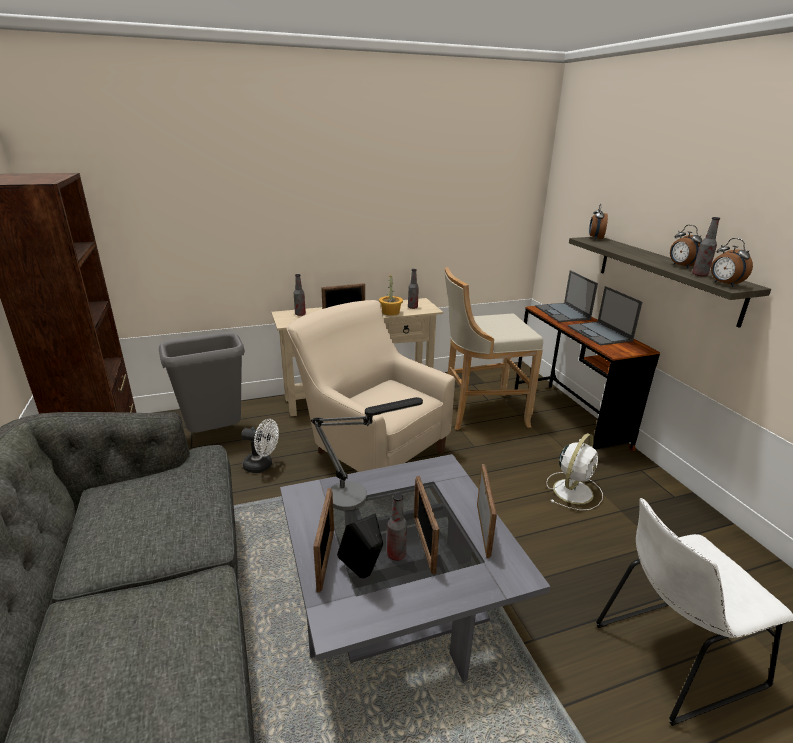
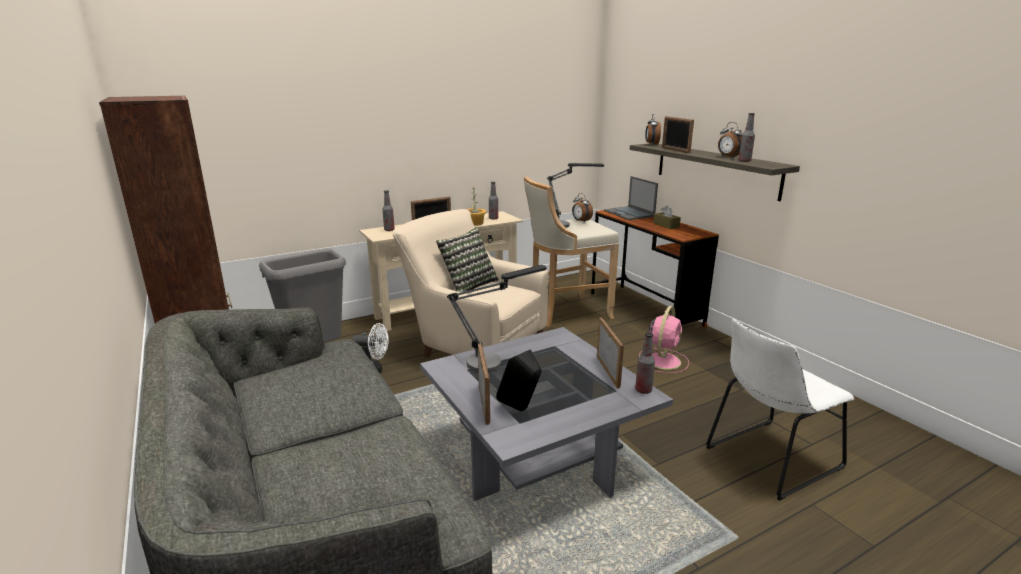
camera: 10 degrees left, 5 degrees down
bottle [387,493,407,561] -> bottle moved to [635,332,655,394]
picture frame [414,476,439,574] -> picture frame moved to [662,116,694,153]
white fan [546,433,603,511] -> pink fan [639,306,689,373]
laptop [568,286,642,346] -> brown tissue box [653,206,681,229]
alarm clock [711,238,753,287] -> alarm clock moved to [572,193,593,223]
none -> pillow [436,227,499,292]
none -> table lamp [547,163,604,228]

